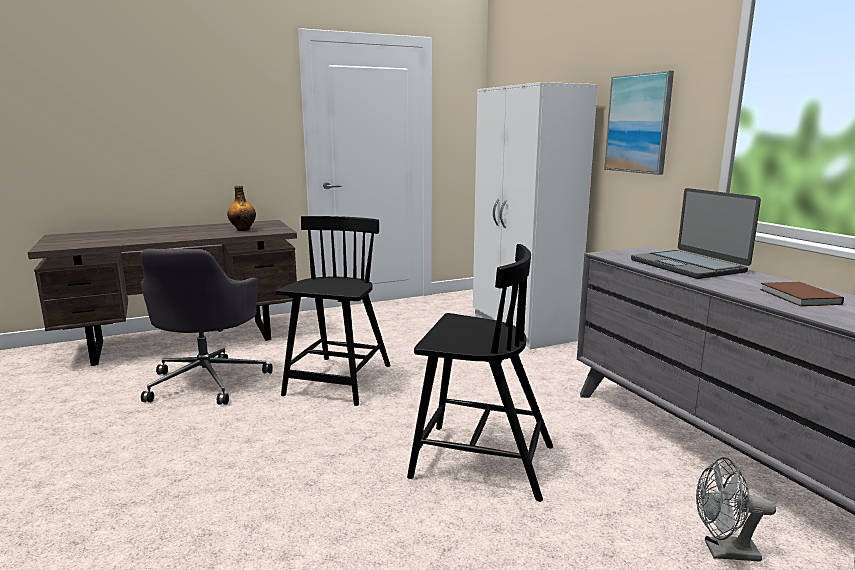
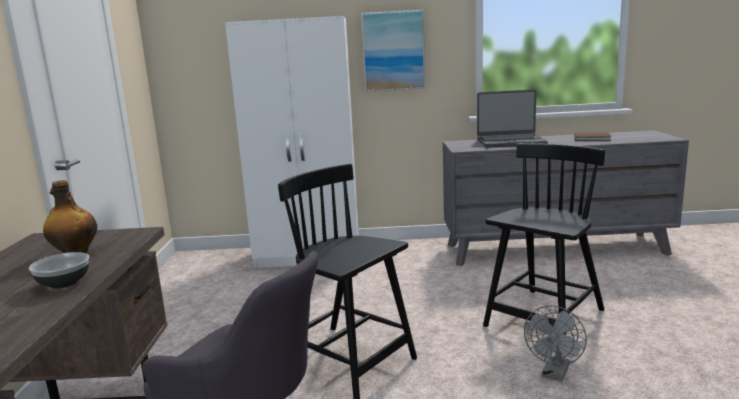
camera: 65 degrees left, 0 degrees up
grey fan [696,457,776,562] -> grey fan moved to [524,306,587,381]
none -> bowl [29,252,89,289]

